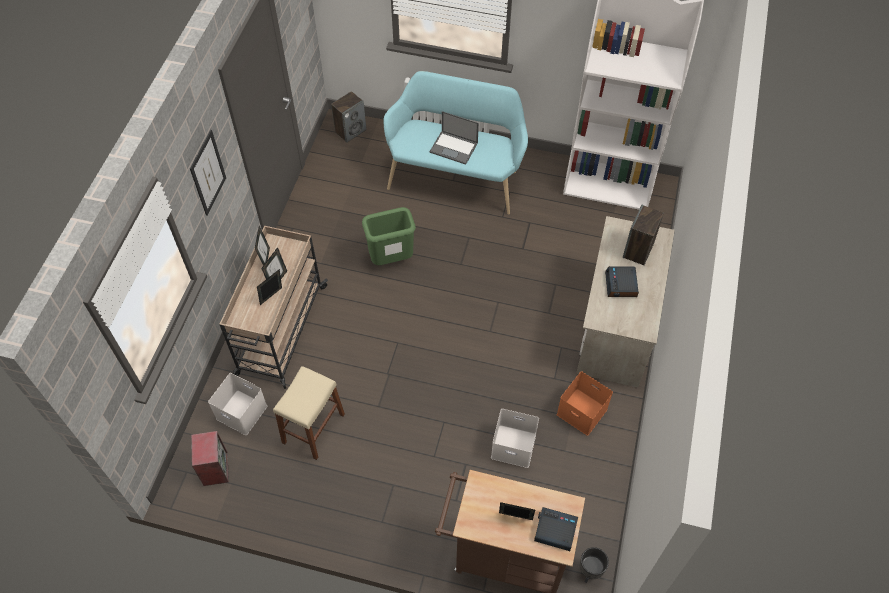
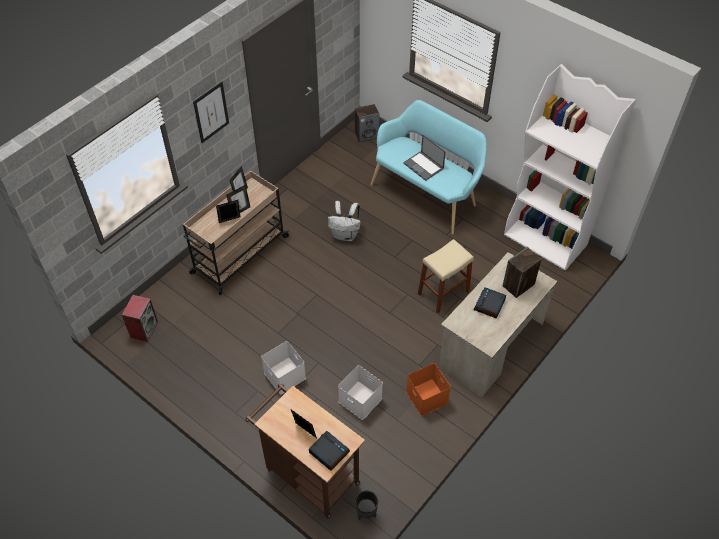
camera: 25 degrees right, 5 degrees down
white storage box [208,373,267,435] -> white storage box moved to [261,341,306,394]
beige stool [273,366,345,460] -> beige stool moved to [418,239,474,313]
green trash can [362,207,416,265] -> white backpack [328,201,361,241]

